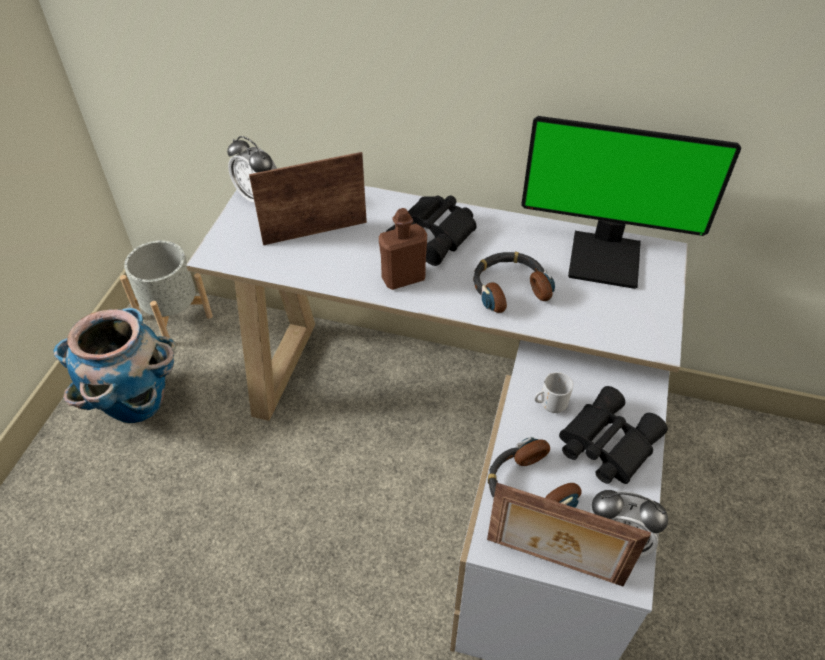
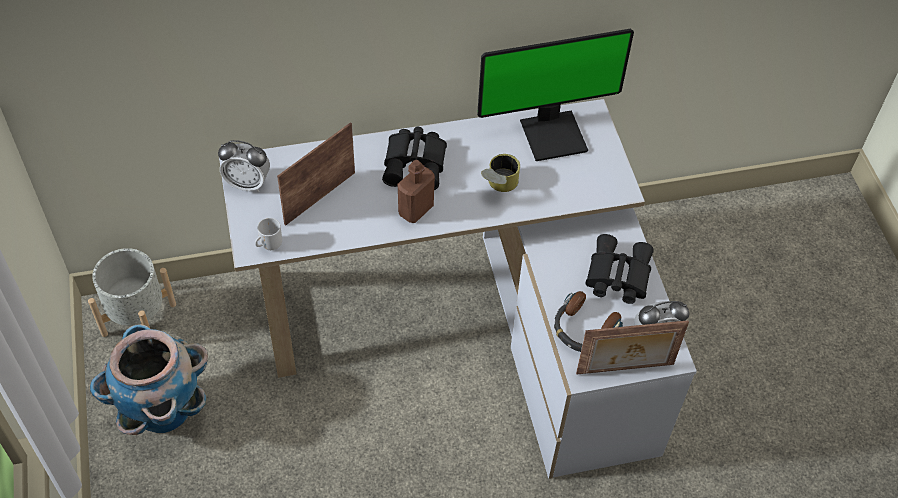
camera: 30 degrees left, 5 degrees up
headphones [473,252,555,313] -> can [481,154,520,192]
mug [534,372,573,413] -> mug moved to [255,218,282,250]

